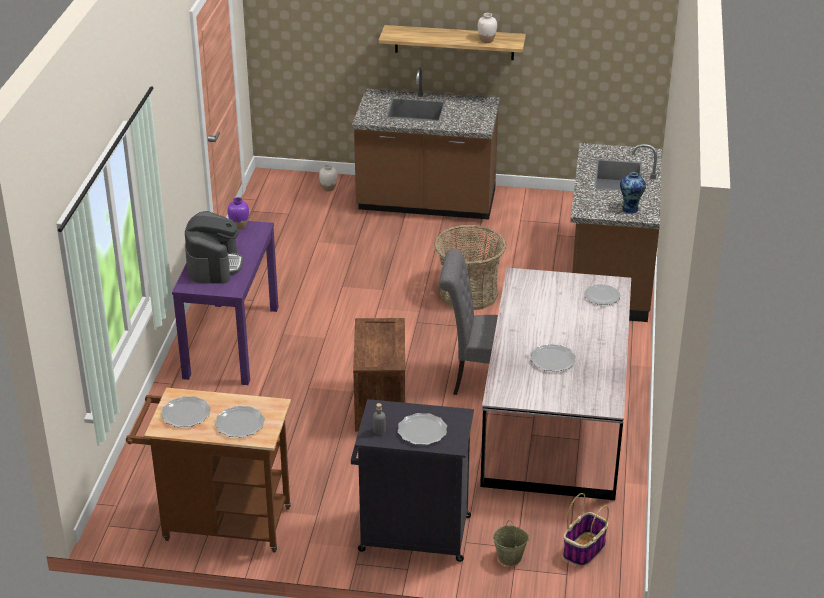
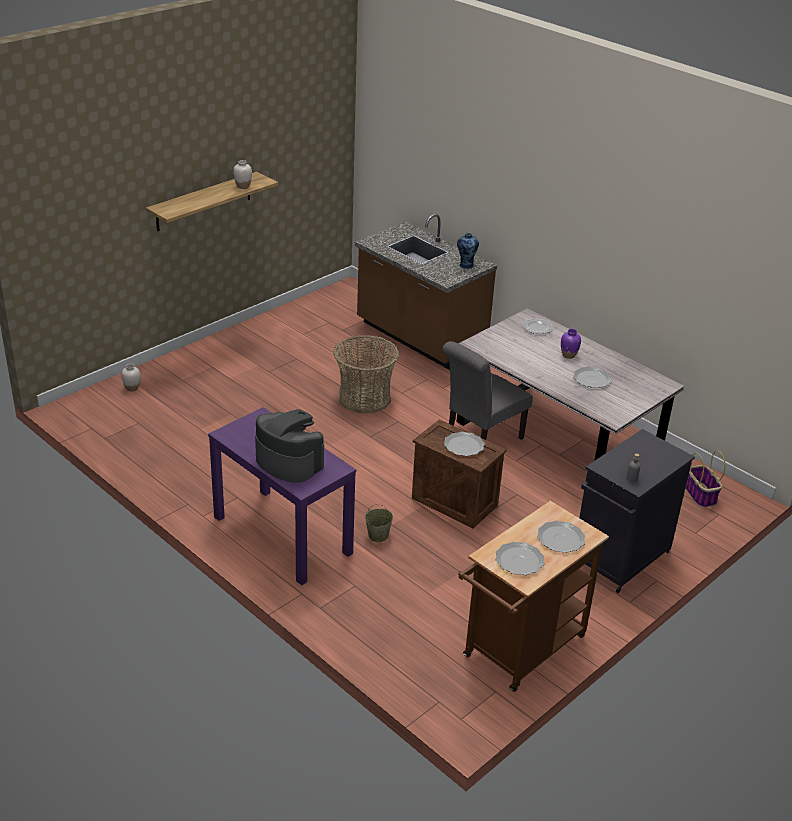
camera: 55 degrees left, 0 degrees up
purple vase [227,197,249,230] -> purple vase moved to [561,329,581,359]
brown counter [352,67,500,220] -> none
plate [398,413,447,445] -> plate moved to [444,432,485,456]
beige bucket [493,520,529,566] -> beige bucket moved to [365,504,393,542]

